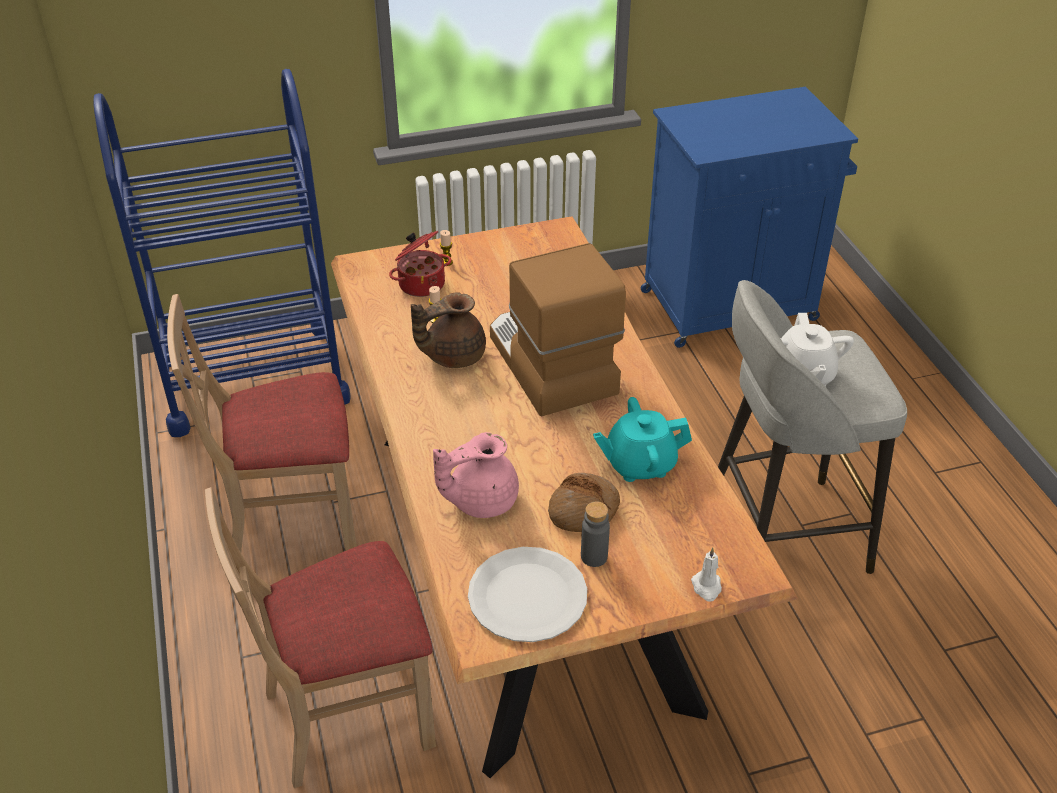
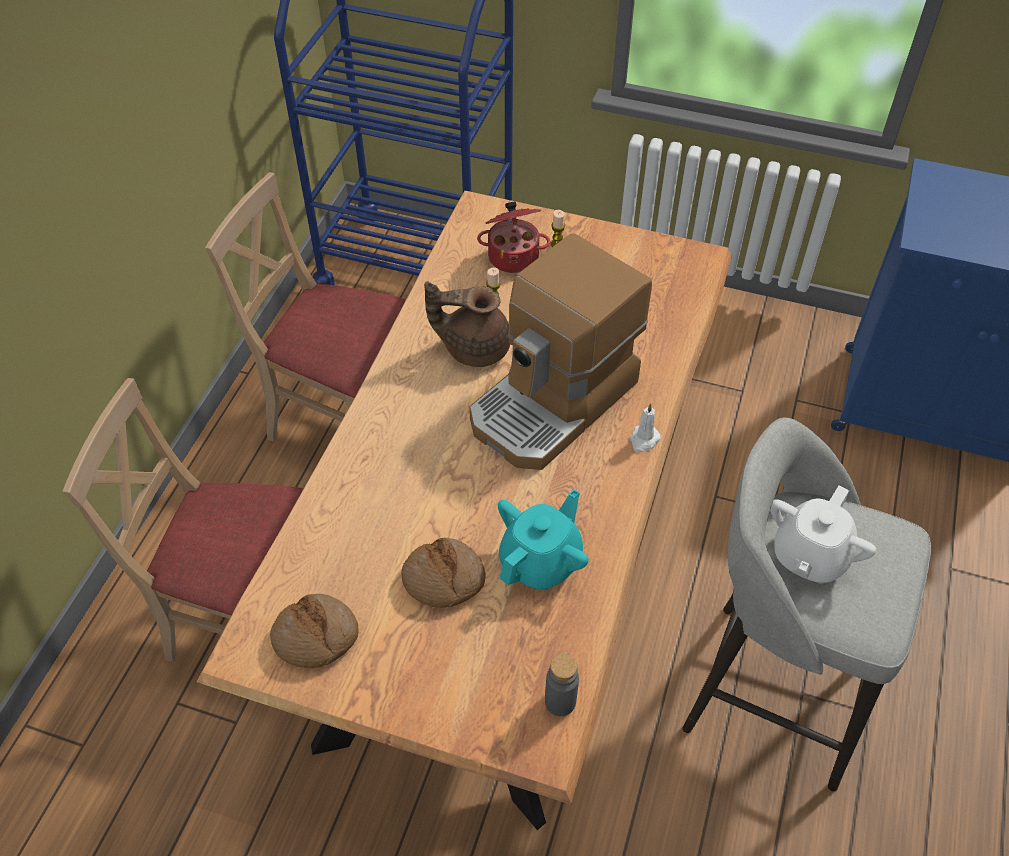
camera: 35 degrees right, 10 degrees up
pink teapot [433,432,519,518] -> none
white plate [468,547,587,642] -> bread [270,594,359,668]
coffee machine [490,243,626,416] -> coffee machine turned 150 degrees counterclockwise [469,233,652,470]
grey bottle [581,502,610,567] -> grey bottle moved to [545,654,579,716]
turquoise teapot [593,397,692,482] -> turquoise teapot turned 105 degrees clockwise [498,489,589,590]
white candle [691,547,722,602] -> white candle moved to [630,403,661,452]

